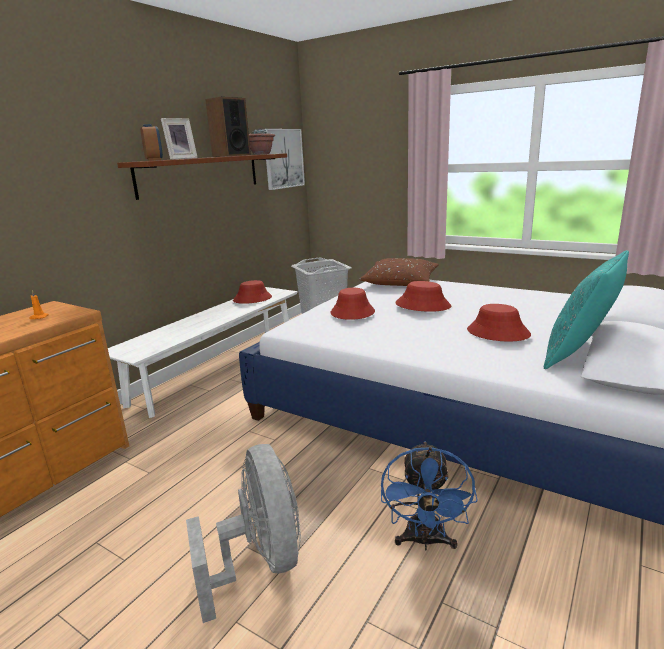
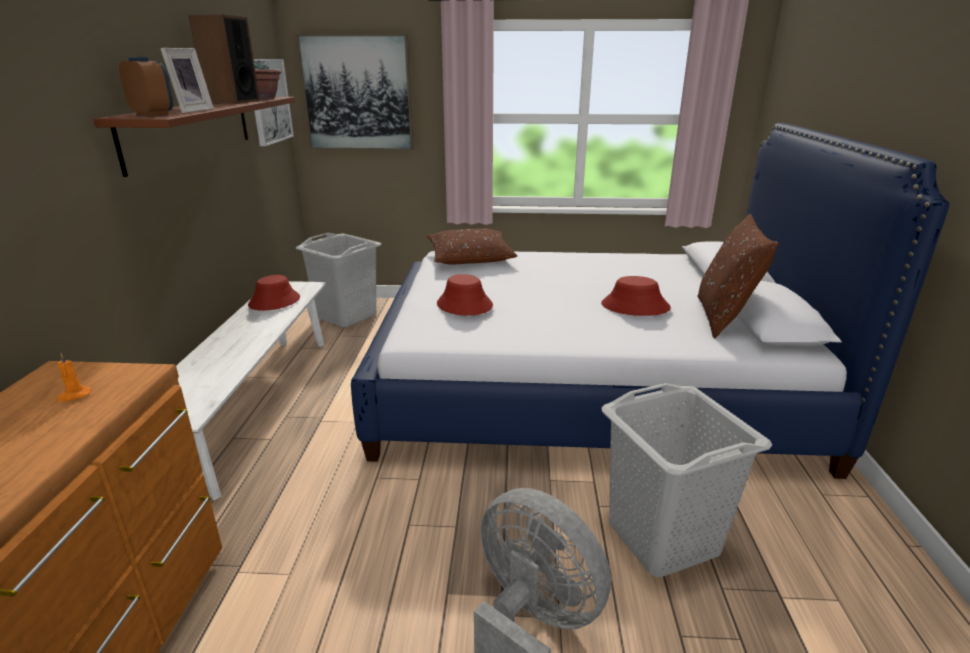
camera: 30 degrees left, 5 degrees up
blue fan [381,441,478,550] -> grey laundry basket [601,383,772,577]
red hat [395,281,451,312] -> none
turquoise pillow [544,250,629,369] -> brown pillow [698,214,779,338]
none -> picture [296,34,414,150]

